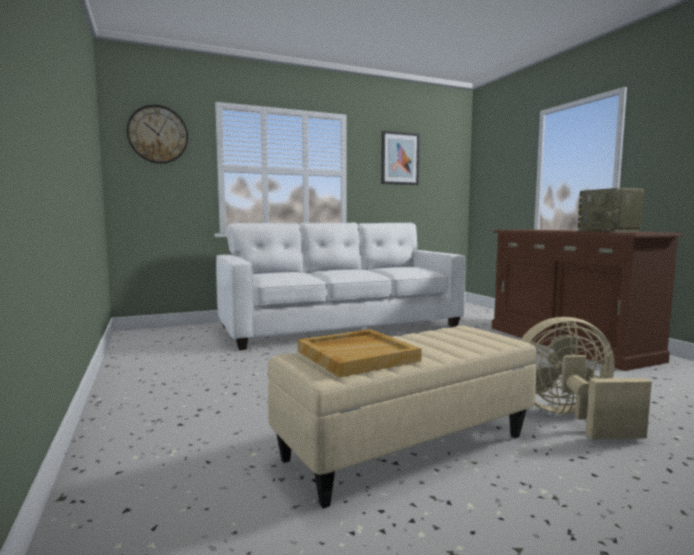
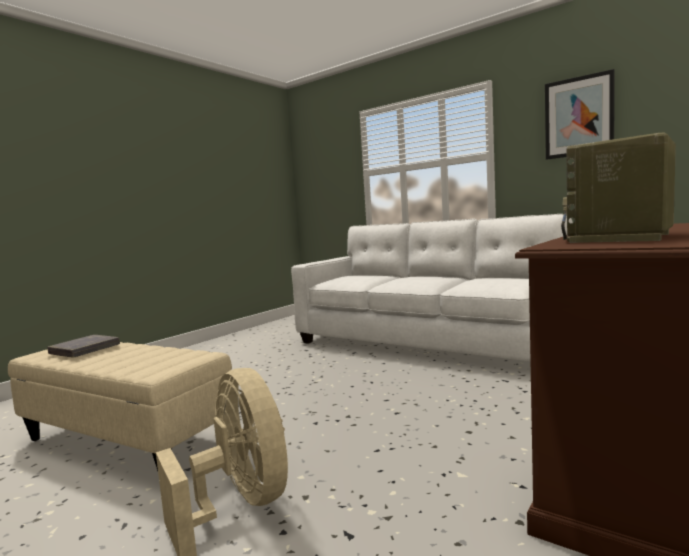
camera: 60 degrees right, 0 degrees up
wall clock [127,105,188,164] -> none
beige tray [298,329,422,377] -> grey book [47,335,120,357]

